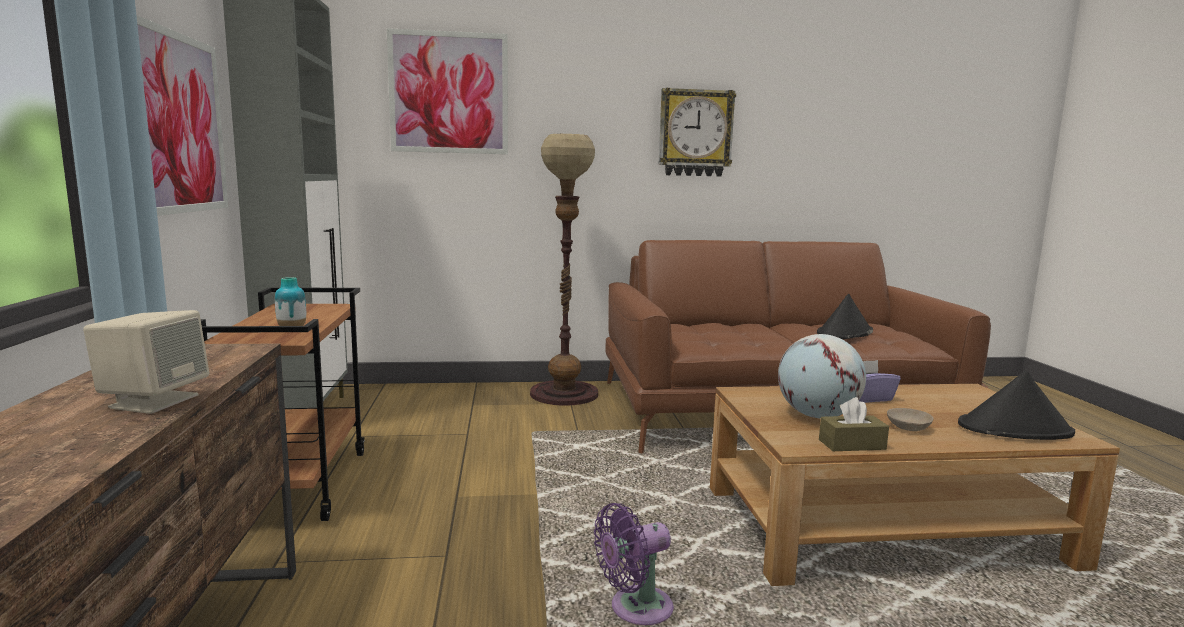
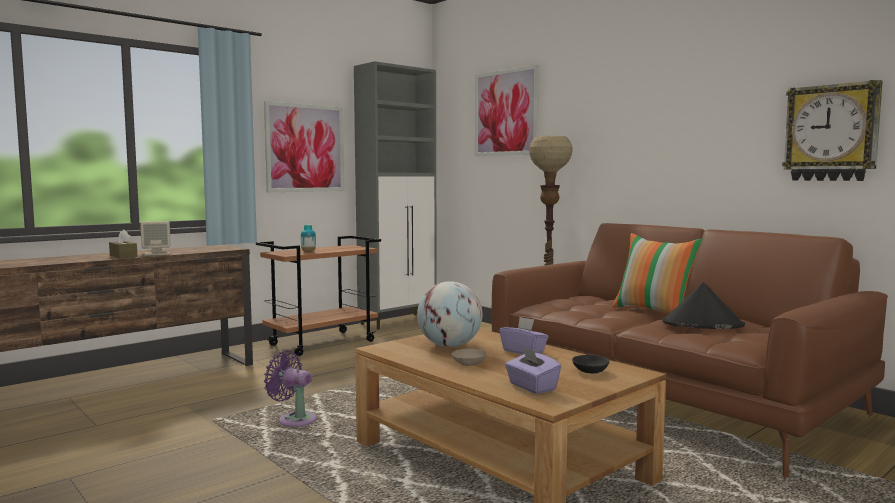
camera: 55 degrees right, 5 degrees down
wall clock [659,88,736,177] -> wall clock moved to [782,80,883,181]
brown tissue box [819,397,889,451] -> brown tissue box moved to [109,229,138,258]
black hat [958,371,1075,440] -> purple tissue box [505,346,561,394]
none -> black bowl [572,355,609,374]
none -> pillow [612,233,703,314]

